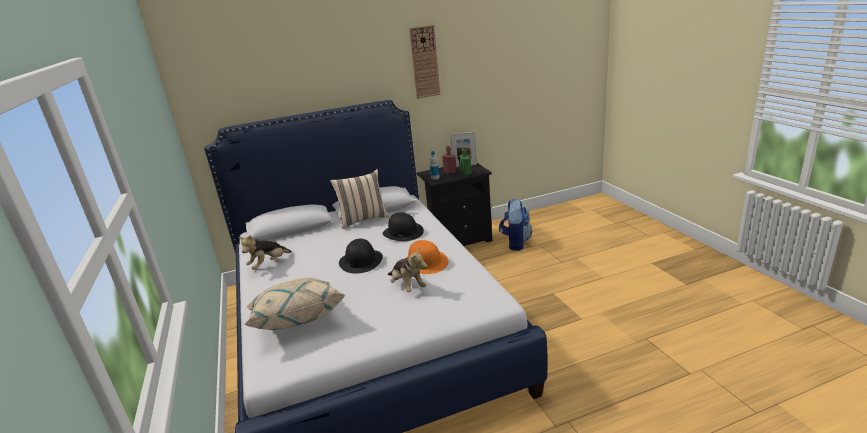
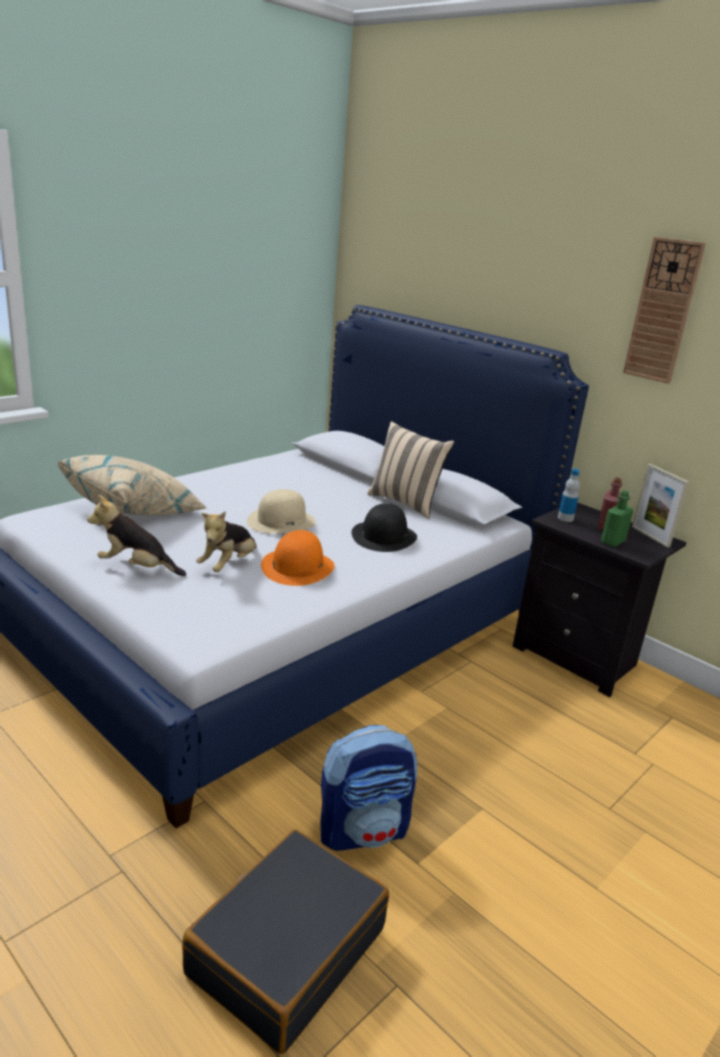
camera: 60 degrees right, 0 degrees up
plush toy [238,235,291,270] -> plush toy moved to [87,495,186,576]
black hat [339,238,383,274] -> beige hat [247,489,316,534]
backpack [499,198,532,251] -> backpack moved to [320,725,417,851]
none -> black suitcase [182,830,389,1054]

